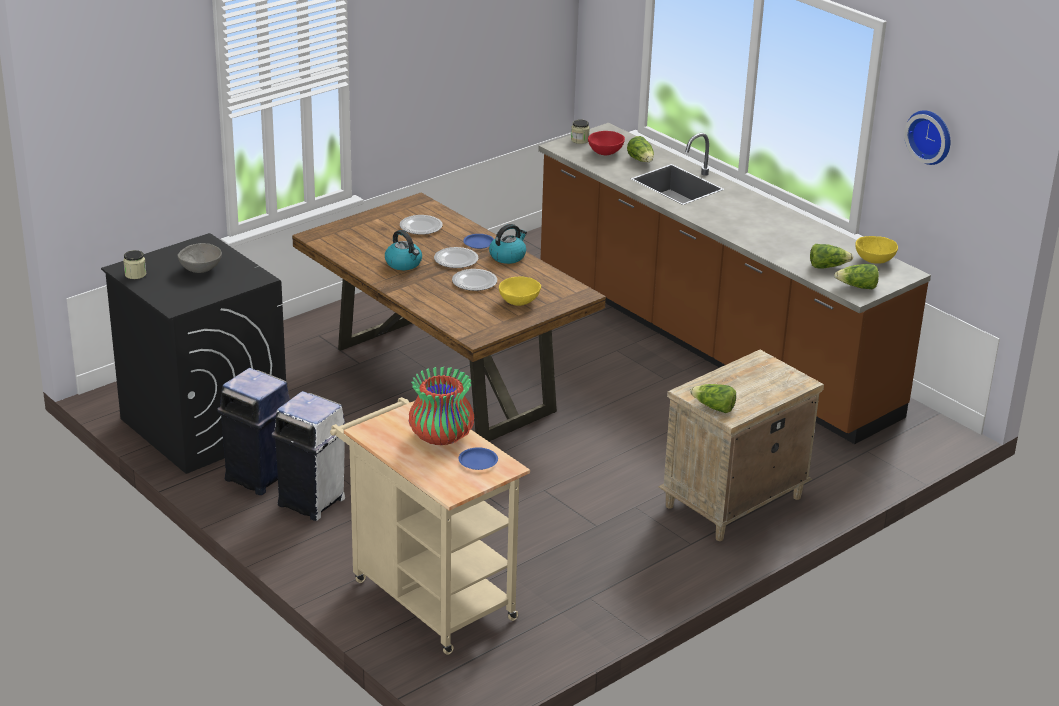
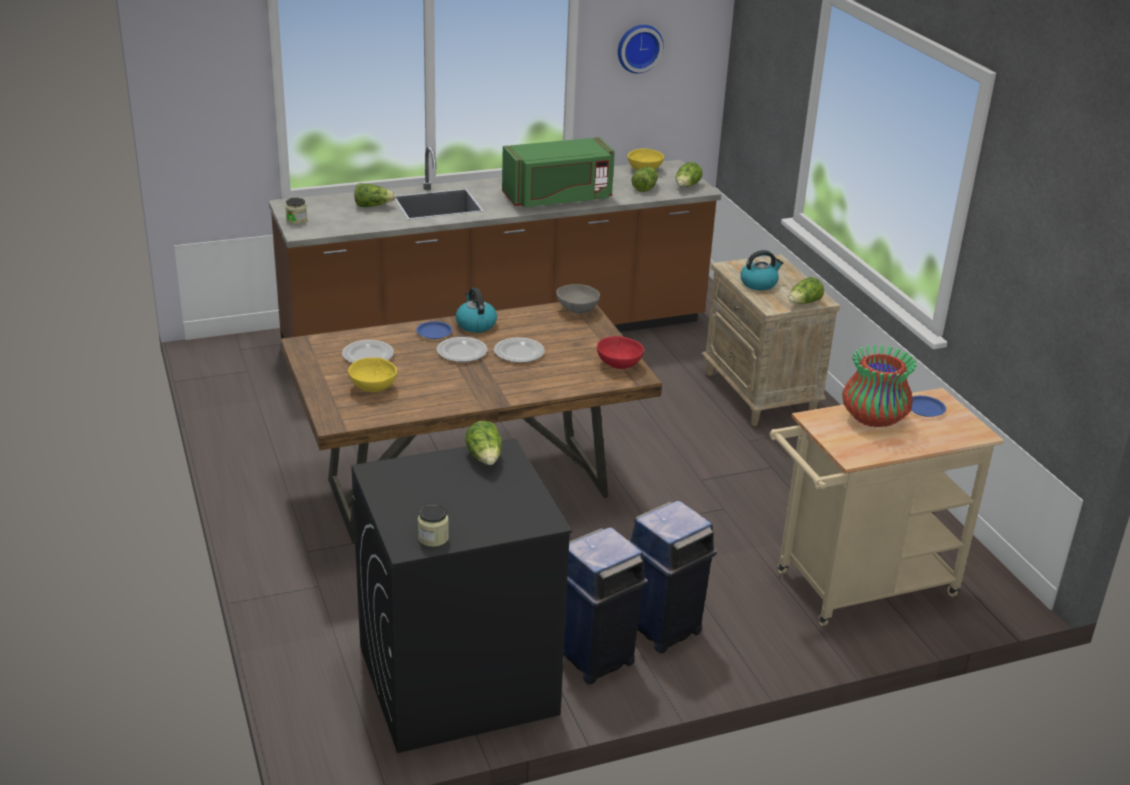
camera: 70 degrees left, 0 degrees up
grey bowl [177,243,222,273] -> grey bowl moved to [556,284,600,314]
white trash can [272,391,345,521] -> blue trash can [629,501,717,653]
kettle [385,230,422,270] -> kettle moved to [741,250,784,290]
yellow bowl [499,276,541,306] -> yellow bowl moved to [348,357,397,392]
red bowl [588,131,625,156] -> red bowl moved to [597,336,644,369]
none -> lettuce [465,421,502,465]
none -> green microwave [502,137,615,207]

